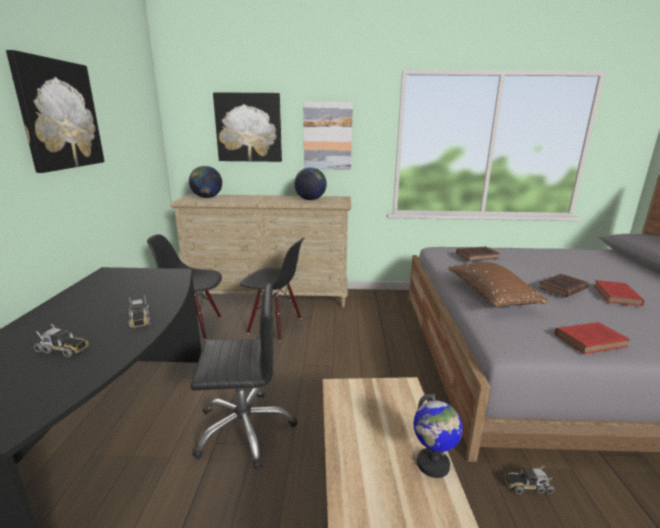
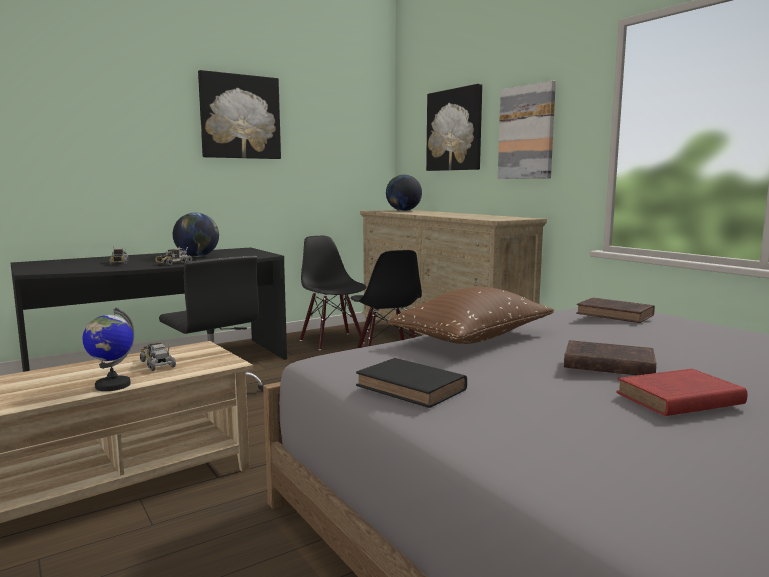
camera: 55 degrees right, 10 degrees down
globe [294,167,327,200] -> globe moved to [173,213,219,257]
toy truck [504,465,555,494] -> toy truck moved to [140,343,176,371]
red book [555,322,630,354] -> black book [356,358,467,408]

